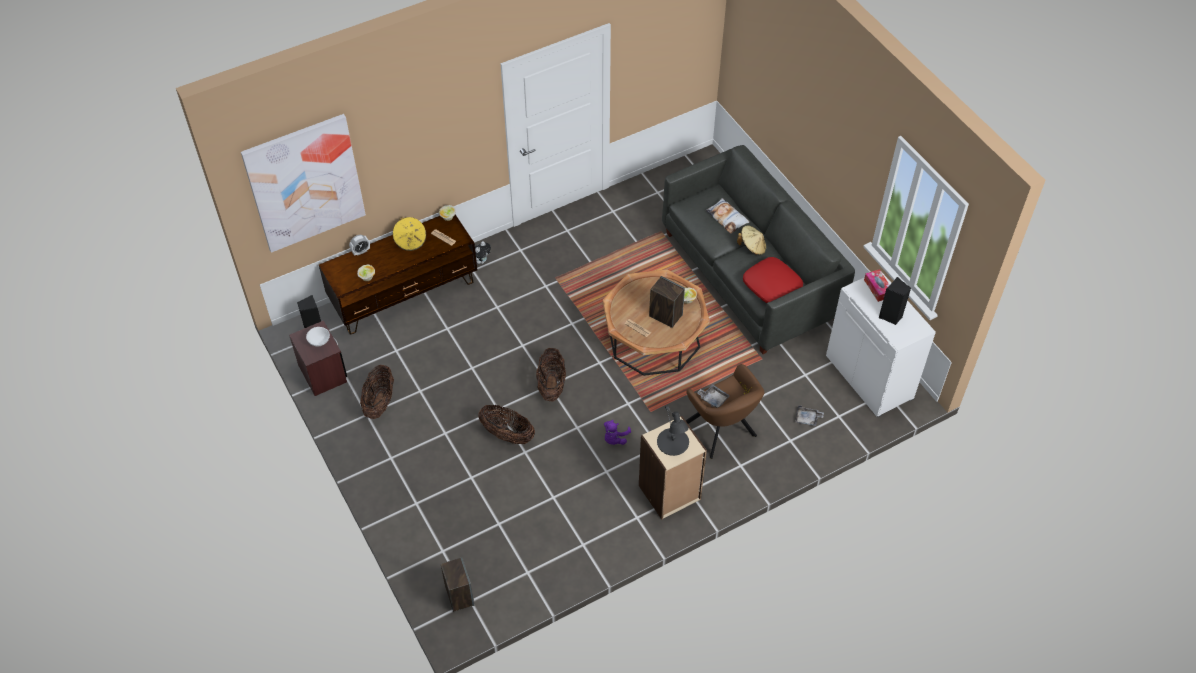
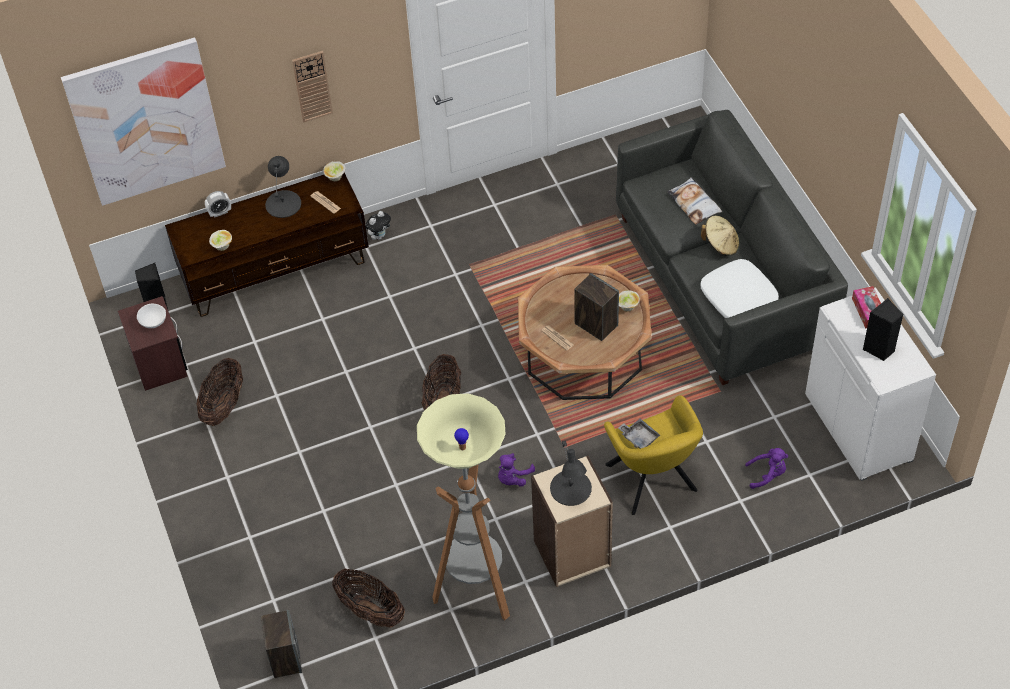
camera: 10 degrees right, 0 degrees up
yellow hat [393,217,426,251] -> black table lamp [265,156,301,218]
basket [478,405,535,444] -> basket moved to [332,569,405,628]
brown armchair [685,364,764,459] -> yellow armchair [604,395,703,515]
red pillow [743,257,803,303] -> white pillow [701,259,779,318]
grey tray [795,405,824,426] -> purple plush toy [745,448,788,489]
none -> wall clock [292,51,333,122]
none -> floor lamp [417,393,510,620]

